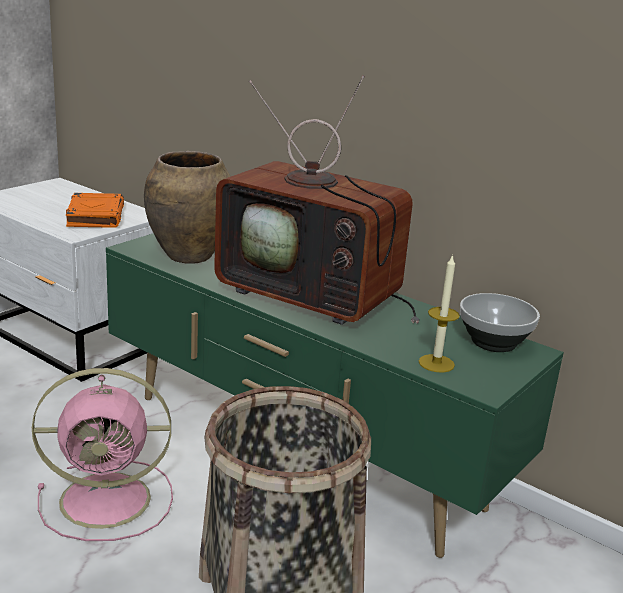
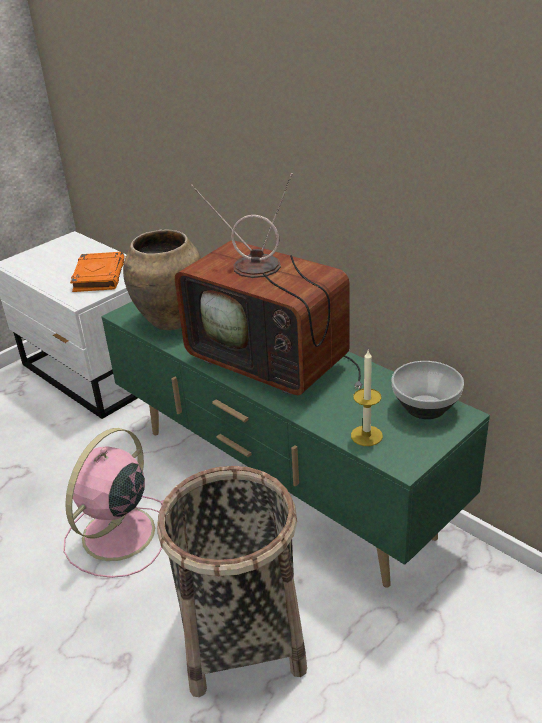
camera: 10 degrees right, 10 degrees up
pink fan [32,368,173,541] -> pink fan turned 120 degrees clockwise [63,428,164,578]

